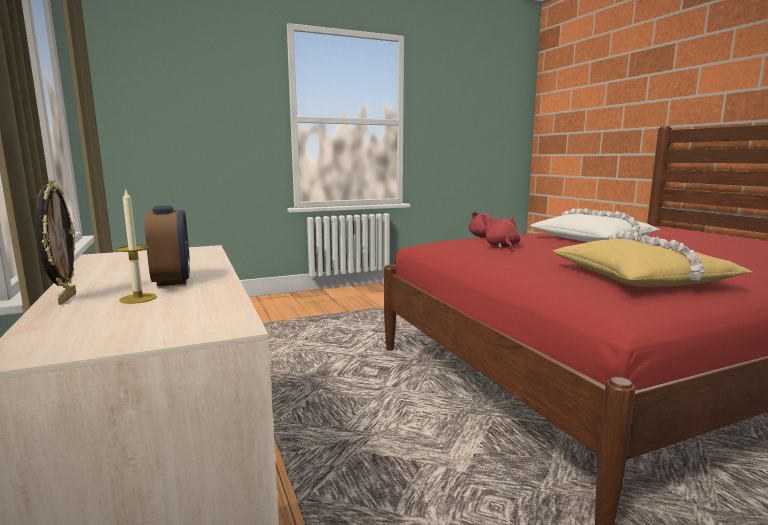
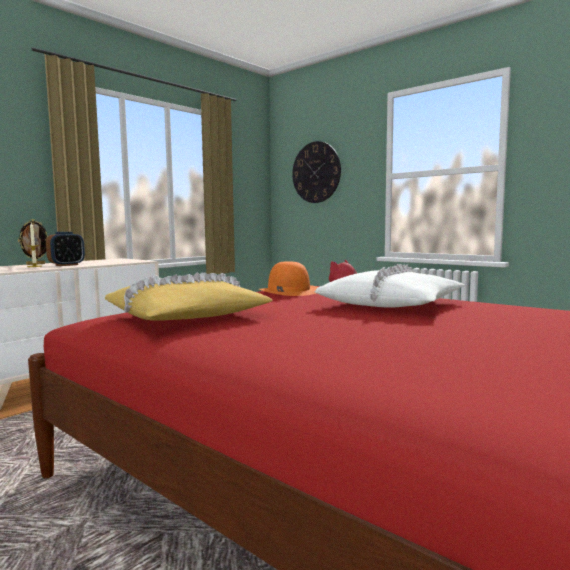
camera: 65 degrees right, 5 degrees down
red plush toy [486,216,520,249] -> orange hat [259,261,318,296]
none -> wall clock [292,141,341,203]

